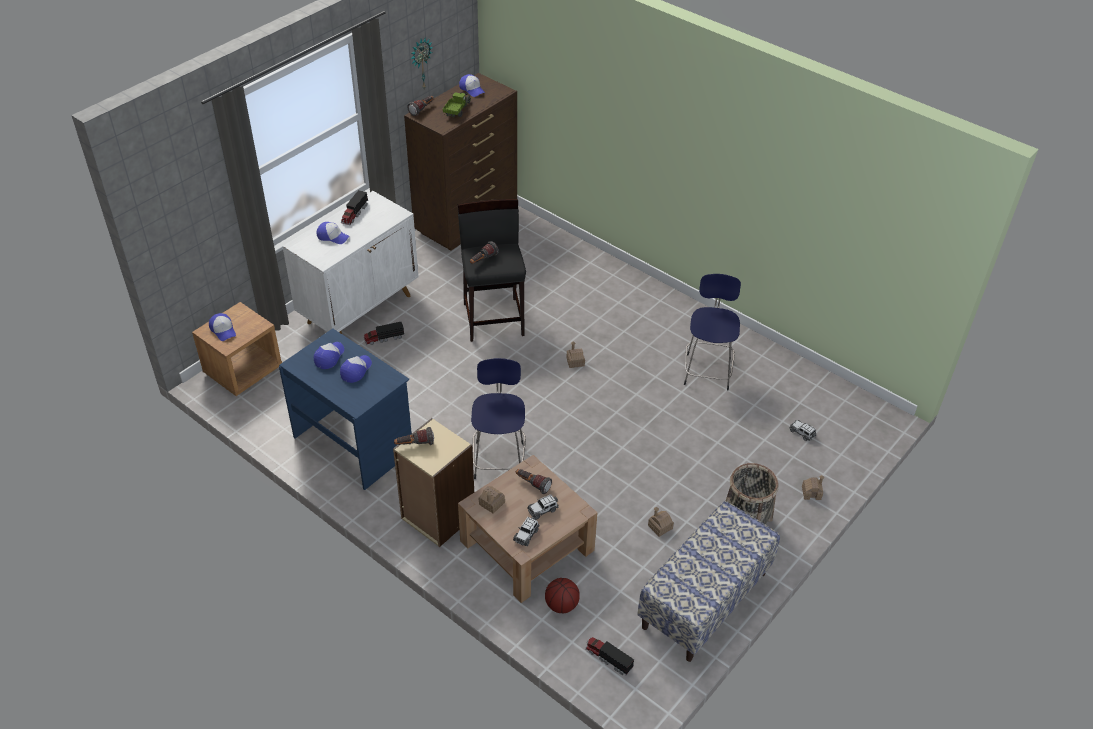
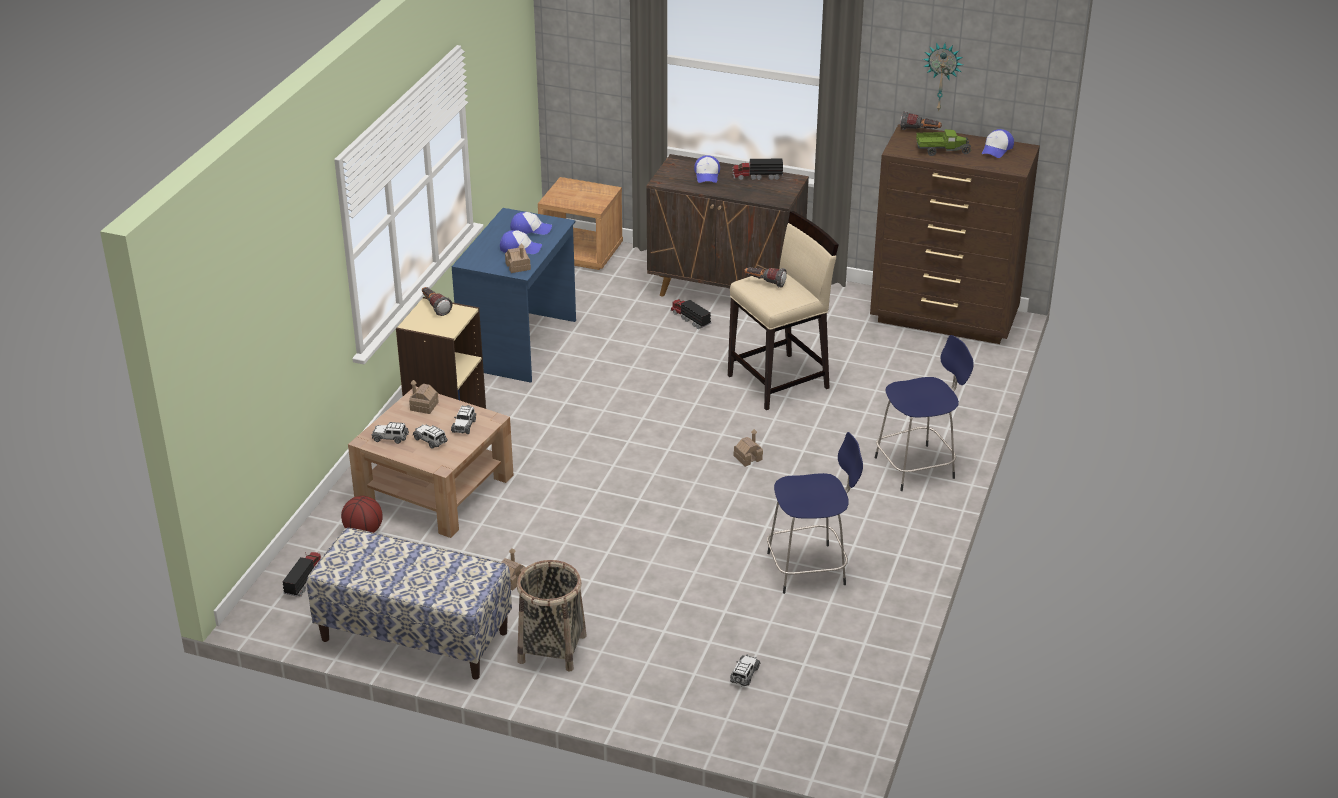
camera: 70 degrees right, 10 degrees down
cap [209,313,236,341] -> none
white cabinet [282,191,419,334] -> brown cabinet [646,154,809,296]
black stool [457,199,526,342] -> beige stool [728,211,838,410]
blue stool [471,358,526,479] -> blue stool moved to [875,335,974,491]
flashlight [516,469,552,494] -> toy car [451,405,476,434]
toy house [802,475,824,500] -> toy house moved to [505,244,531,273]

